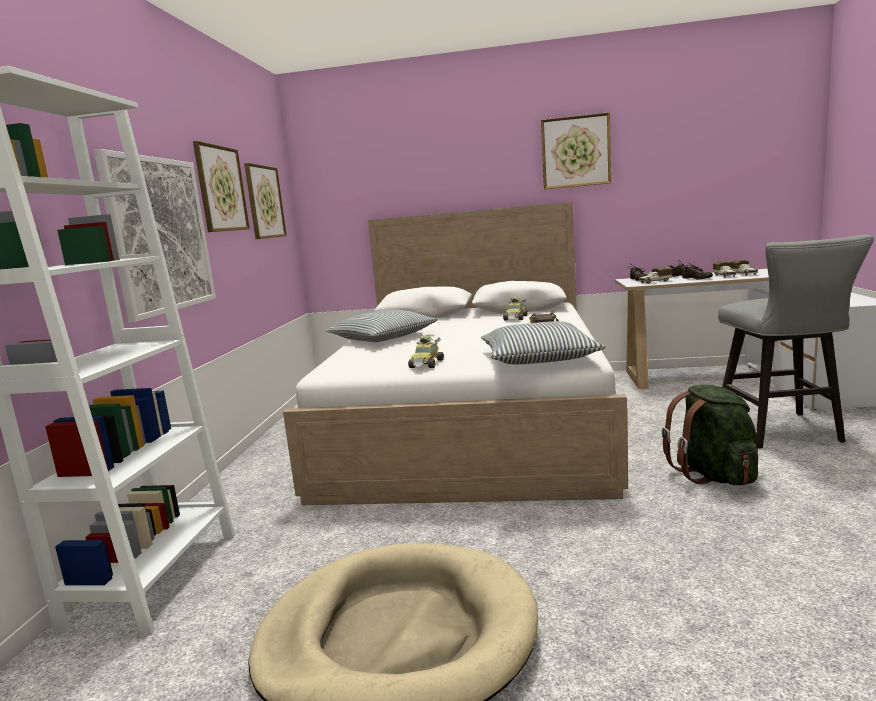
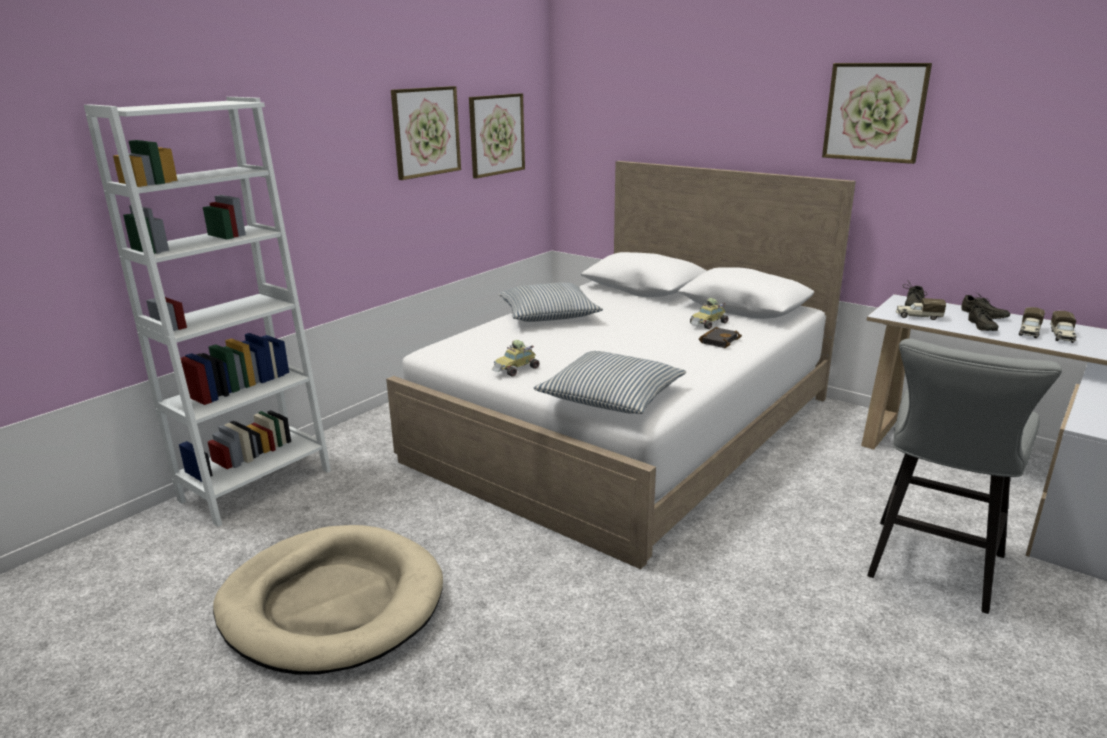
camera: 30 degrees right, 10 degrees up
picture [93,149,216,323] -> none
green backpack [662,385,758,486] -> none

